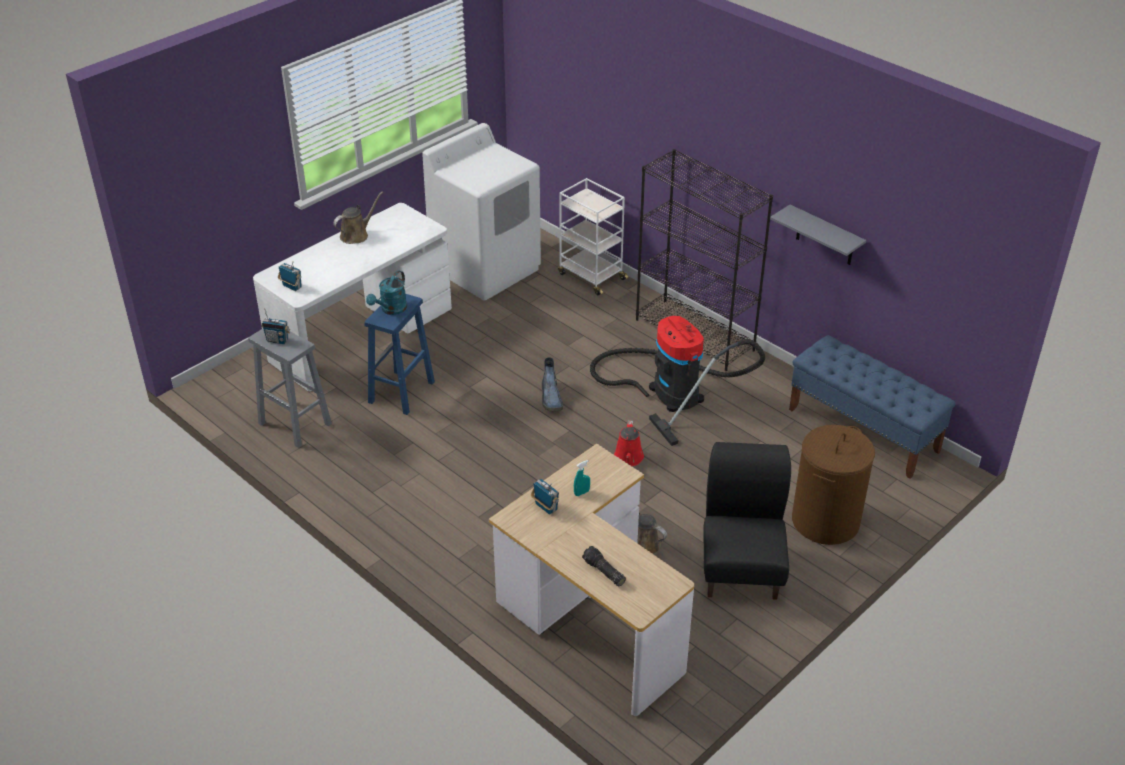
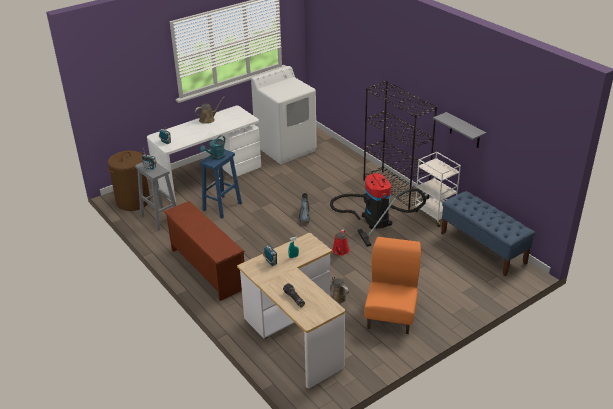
camera: 10 degrees right, 5 degrees down
white cart [558,178,628,295] -> white cart moved to [414,152,461,227]
black chair [703,442,791,599] -> orange chair [364,237,421,334]
brown laundry basket [792,425,875,545] -> brown laundry basket moved to [107,151,150,211]
none -> brown shoe rack [163,201,245,301]

